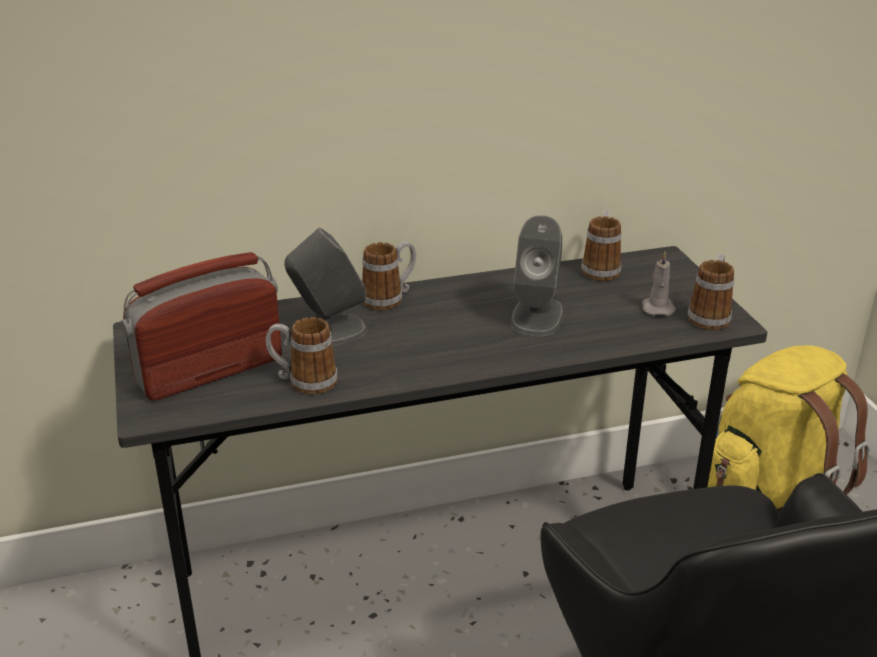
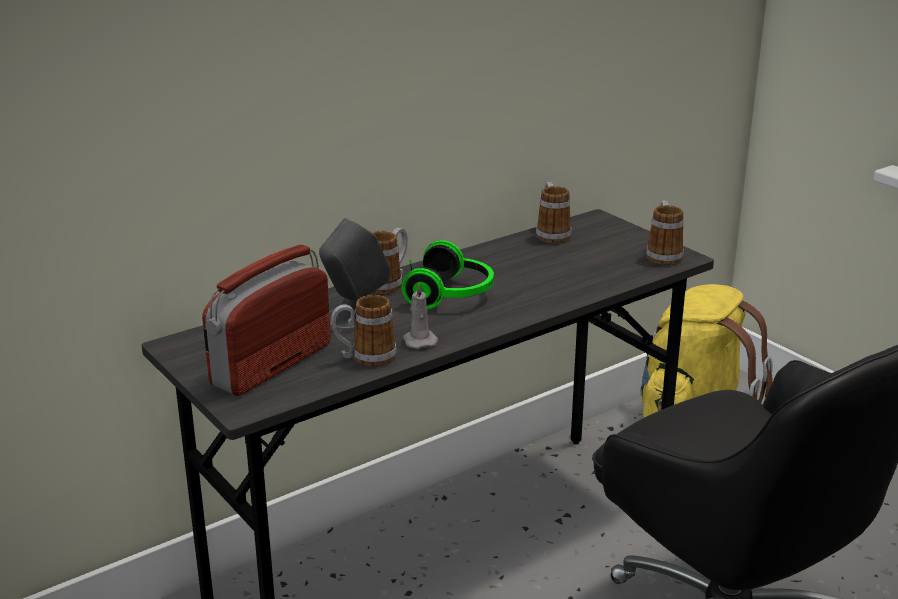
camera: 20 degrees left, 5 degrees down
grey speaker [511,215,564,336] -> none
grey candle [642,251,676,316] -> grey candle moved to [403,282,438,349]
none -> headphones [402,240,494,310]

